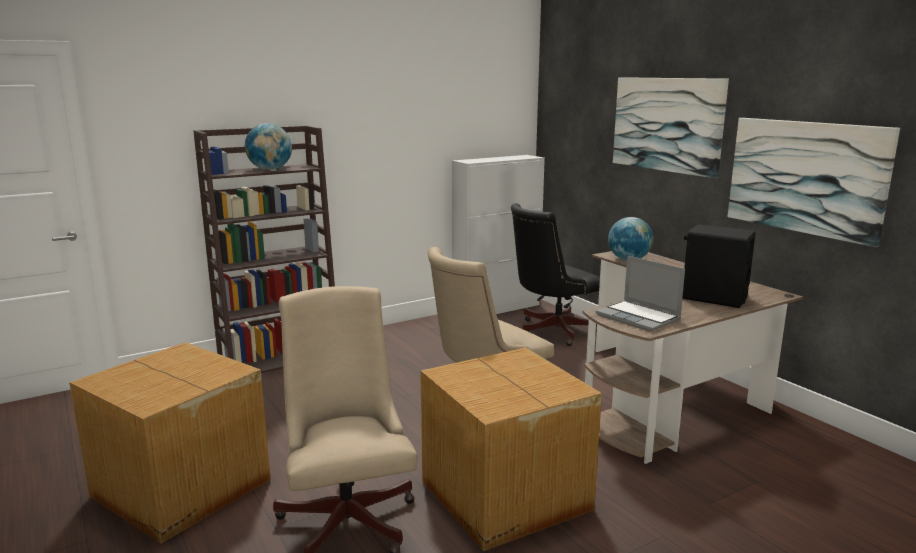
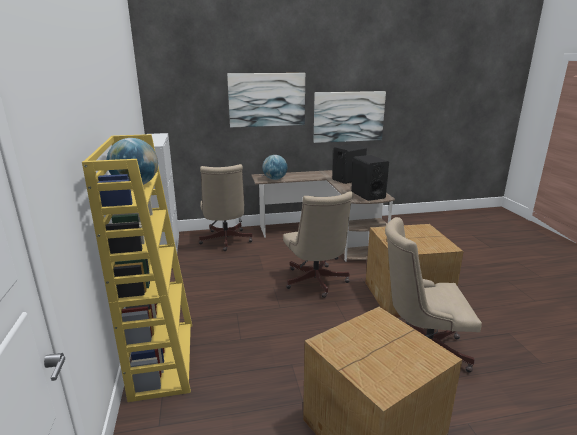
camera: 70 degrees left, 5 degrees up
brown bookcase [193,126,335,373] -> yellow bookcase [82,134,192,402]
black office chair [511,203,600,346] -> beige office chair [199,164,253,251]
laptop [596,256,685,332] -> black speaker [351,155,389,201]

